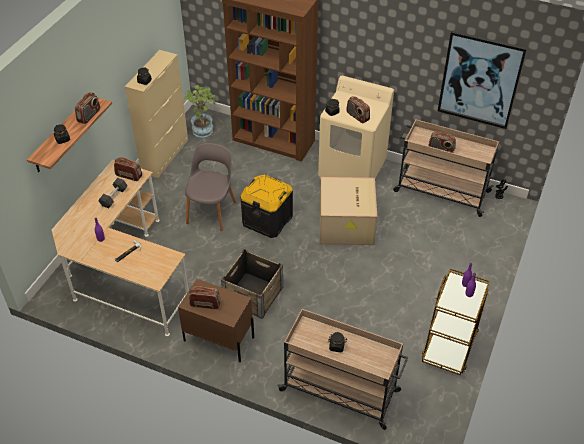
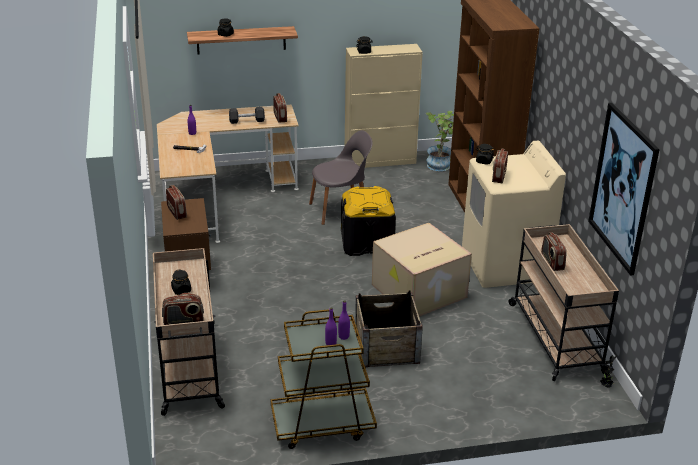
camera: 55 degrees right, 15 degrees down
radio [75,92,100,124] -> radio moved to [162,293,204,325]
crate [221,249,283,319] -> crate moved to [355,290,423,367]

